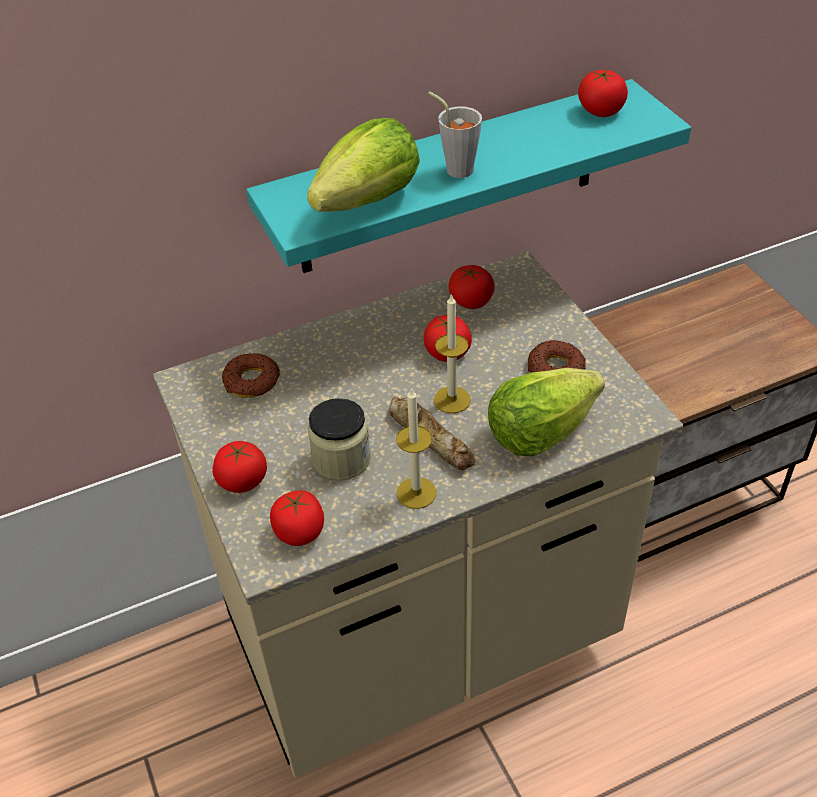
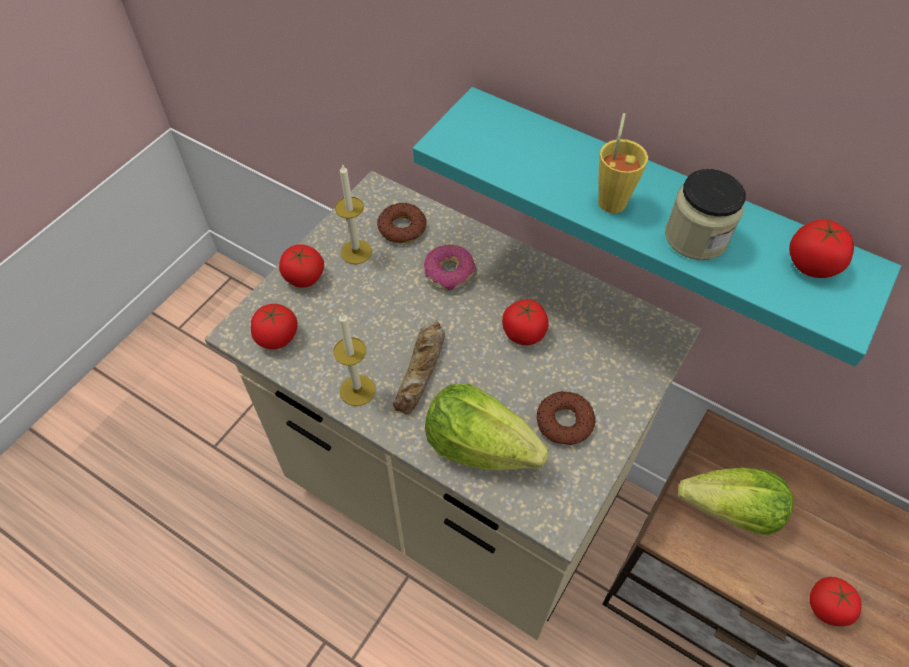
camera: 55 degrees right, 10 degrees up
lettuce [307,118,420,212] -> lettuce moved to [678,468,793,535]
jar [308,398,371,481] -> jar moved to [665,169,746,260]
grey cup [428,92,482,178] -> yellow cup [598,113,648,213]
candle [434,293,471,414] -> candle moved to [335,164,372,264]
tomato [449,265,495,309] -> tomato moved to [810,577,861,626]
none -> donut [424,245,476,290]

